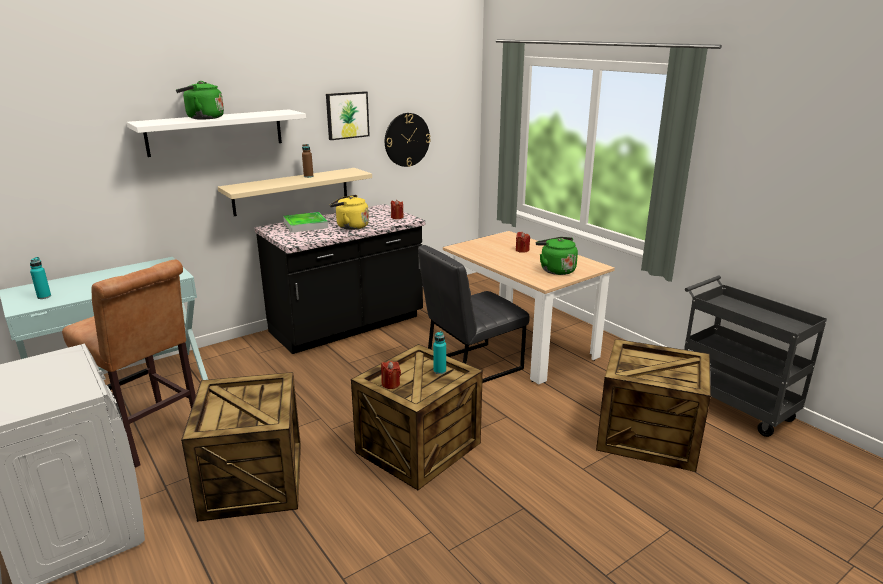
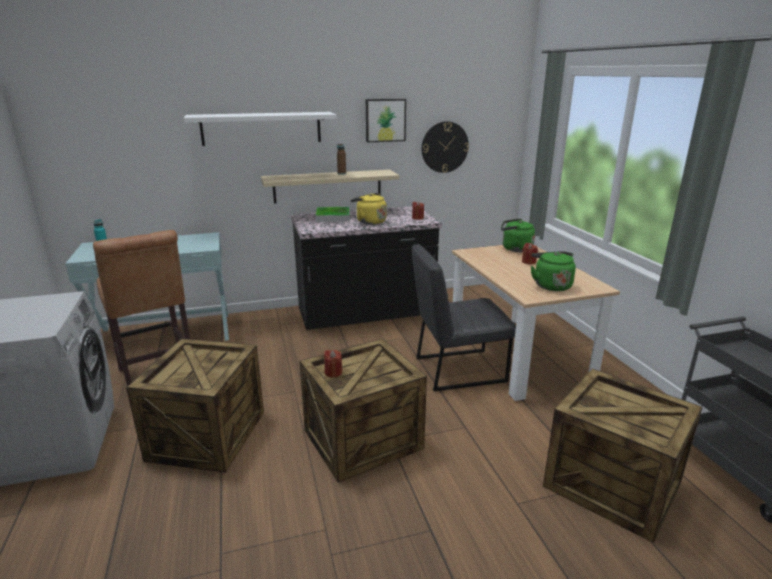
camera: 20 degrees right, 0 degrees up
green kettle [176,81,224,119] -> green kettle moved to [501,219,535,252]
turquoise bottle [433,331,446,374] -> none

